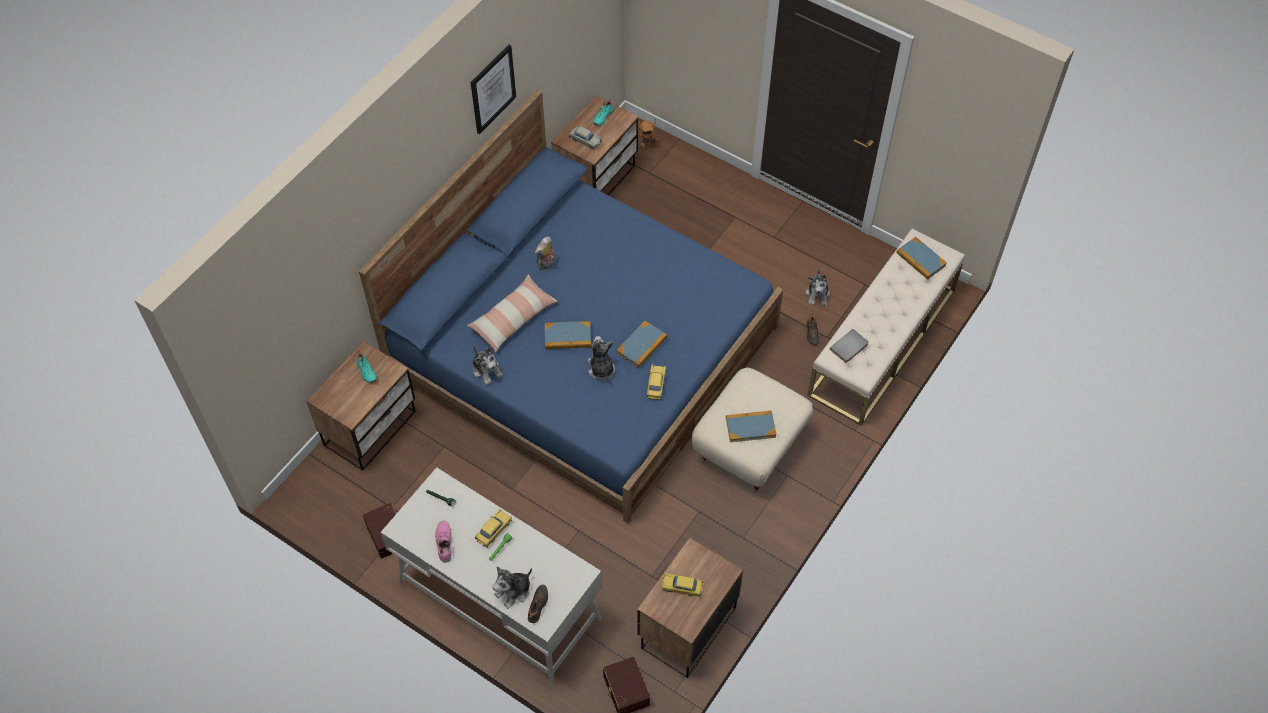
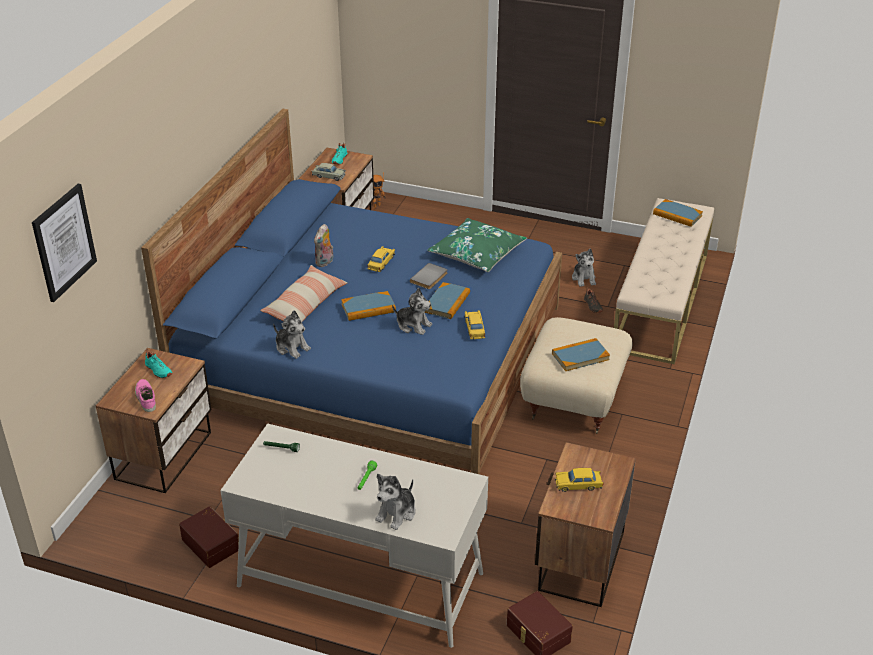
camera: 15 degrees left, 20 degrees down
pink shoe [435,521,452,563] -> pink shoe moved to [135,379,156,412]
picture [471,45,516,134] -> picture moved to [32,184,97,302]
yellow toy car [475,509,512,548] -> yellow toy car moved to [367,246,395,272]
black shoe [528,585,548,623] -> none
plush toy [588,336,615,381] -> plush toy turned 150 degrees clockwise [392,288,432,335]
grey book [830,329,869,363] -> grey book moved to [410,263,448,289]
none -> green pillow [427,218,527,272]

